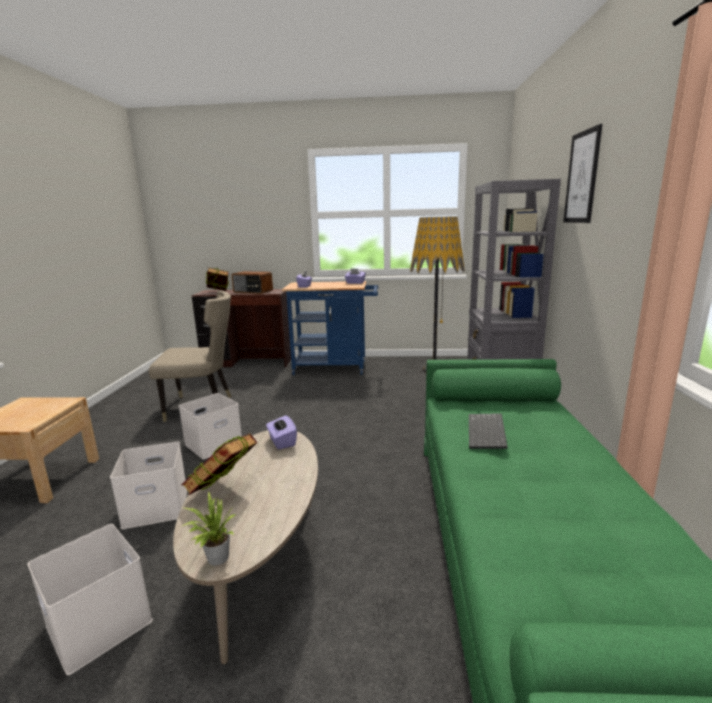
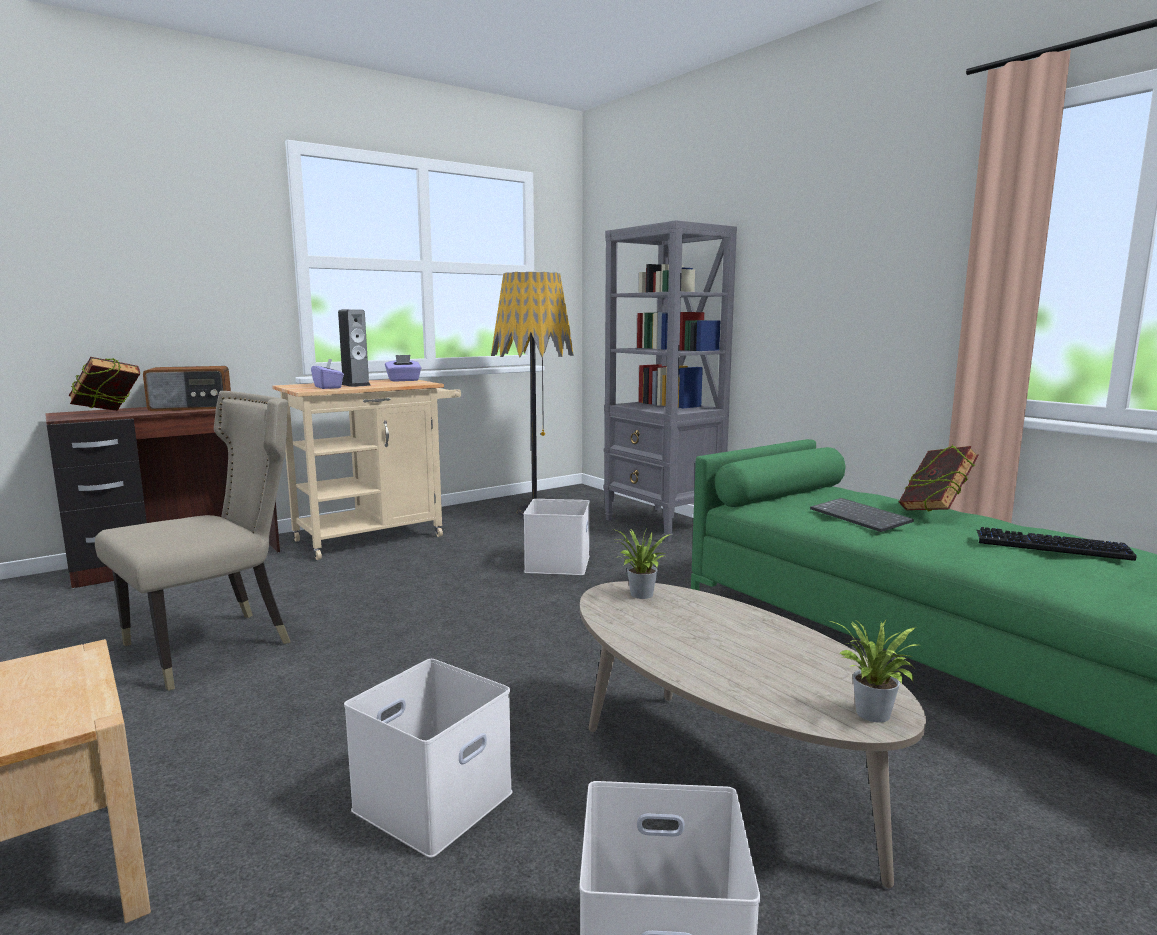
camera: 40 degrees left, 5 degrees down
white storage box [179,393,242,459] -> white storage box moved to [524,499,590,575]
book [181,433,257,495] -> book moved to [899,445,979,511]
purple tissue box [266,415,297,450] -> potted plant [613,527,670,599]
blue cart [282,281,378,375] -> beige cart [272,379,461,560]
picture [563,124,602,223] -> none
none -> speaker [338,309,371,387]
none -> keyboard [977,527,1137,561]

